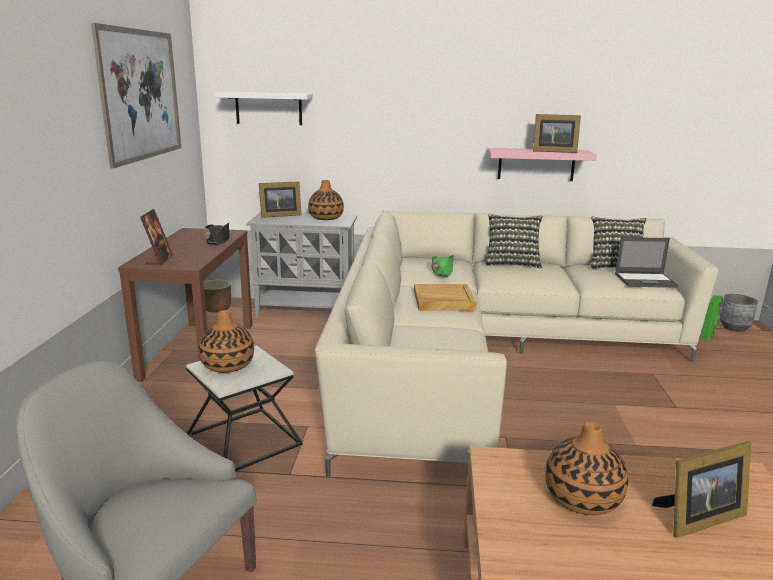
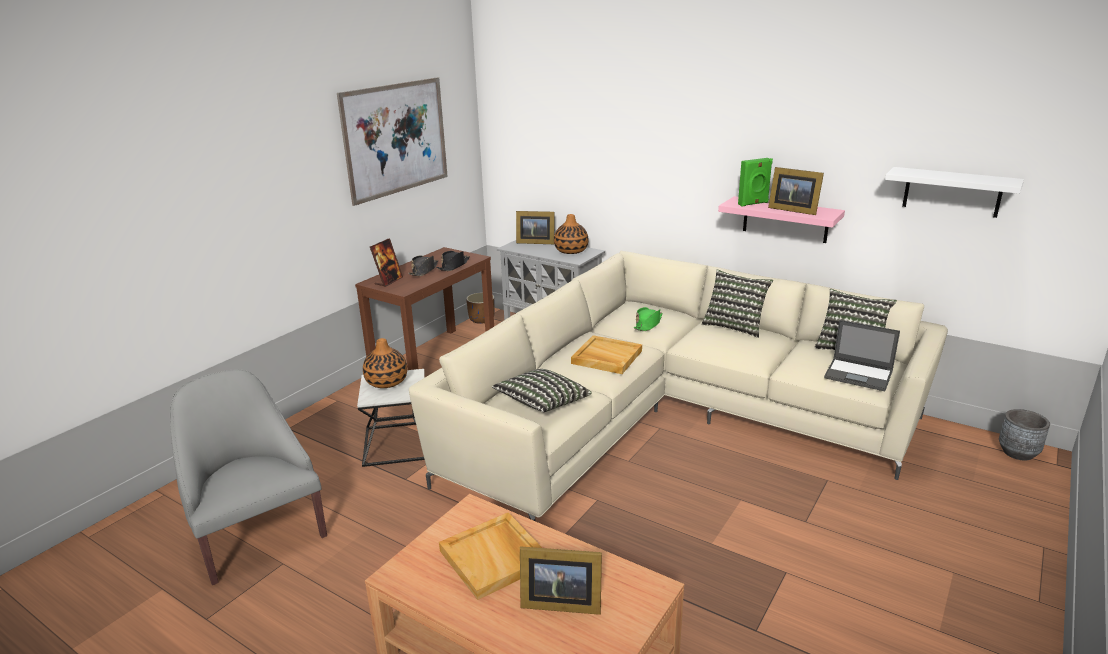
camera: 30 degrees right, 5 degrees up
white shelf [214,92,313,125] -> white shelf moved to [885,167,1024,218]
vase [545,422,628,515] -> beige tray [439,513,542,600]
green speaker [700,295,722,341] -> green speaker moved to [738,158,773,206]
none -> black hat [408,255,438,276]
none -> pillow [492,369,592,412]

